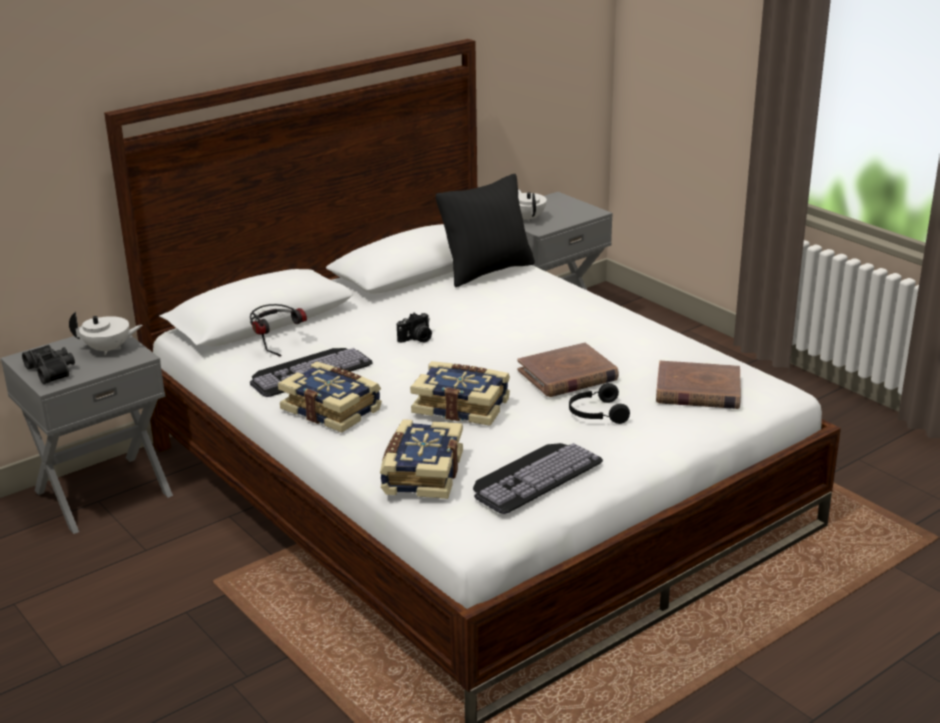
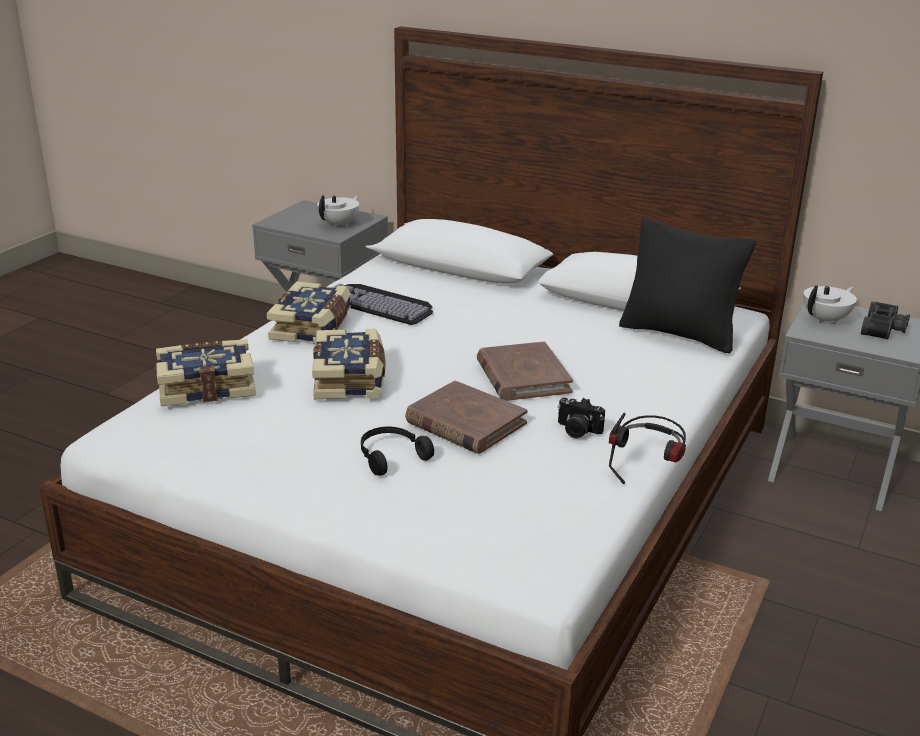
camera: 65 degrees right, 0 degrees up
black binoculars [22,345,75,384] -> black binoculars moved to [861,301,910,340]
white teapot [69,312,143,356] -> white teapot turned 120 degrees counterclockwise [317,195,359,228]
headphones [250,304,307,356] -> headphones moved to [609,413,686,484]
camera [397,313,432,343] -> camera moved to [558,397,605,438]
keyboard [473,443,603,514] -> none
brown book [656,361,741,409] -> brown book moved to [477,341,573,401]

